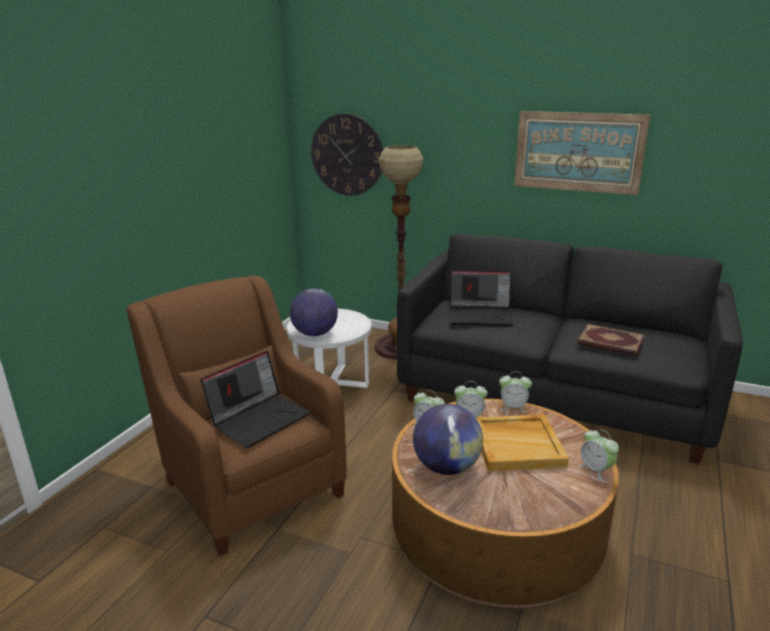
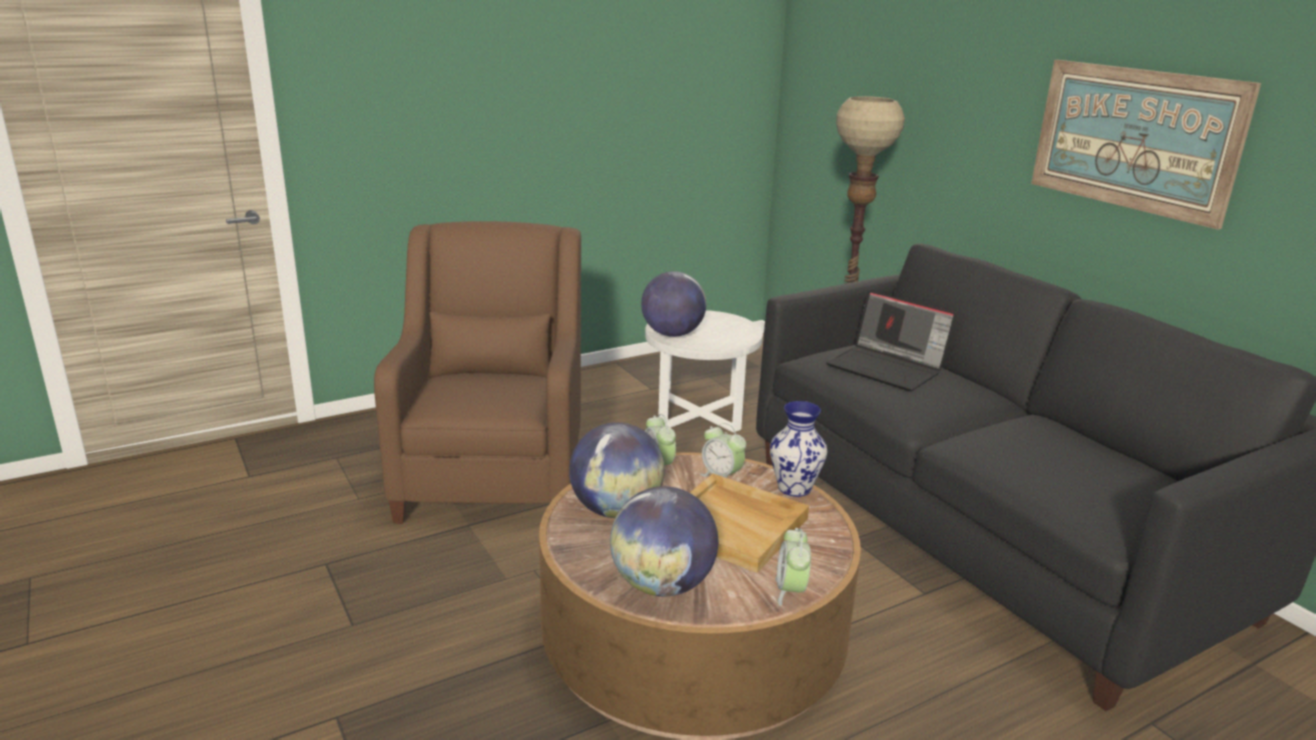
camera: 35 degrees right, 0 degrees up
laptop [201,351,310,448] -> none
wall clock [311,114,383,196] -> none
alarm clock [499,372,532,412] -> vase [770,401,827,497]
book [577,324,644,356] -> none
none -> globe [610,486,718,596]

